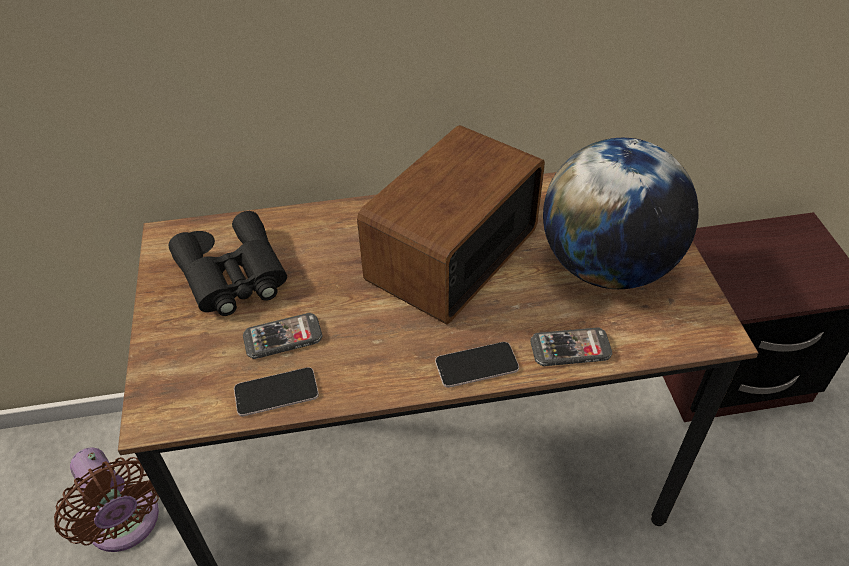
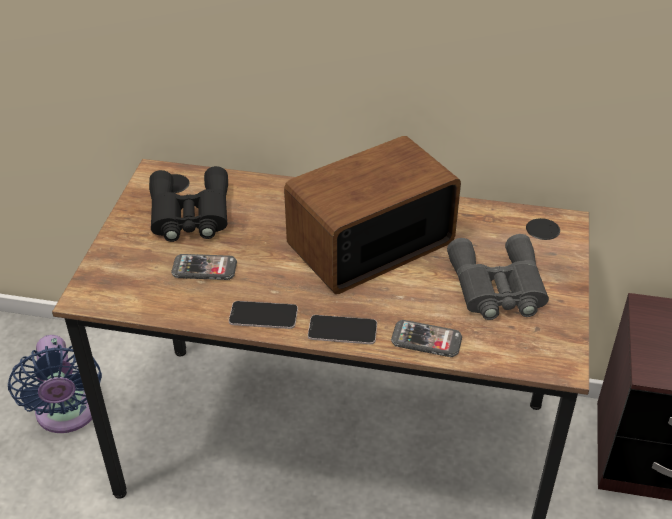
camera: 20 degrees right, 5 degrees down
brown fan [54,447,159,552] -> blue fan [8,335,102,433]
phone [234,367,319,416] -> phone moved to [229,301,298,329]
globe [543,138,699,289] -> grey binoculars [447,234,549,320]

